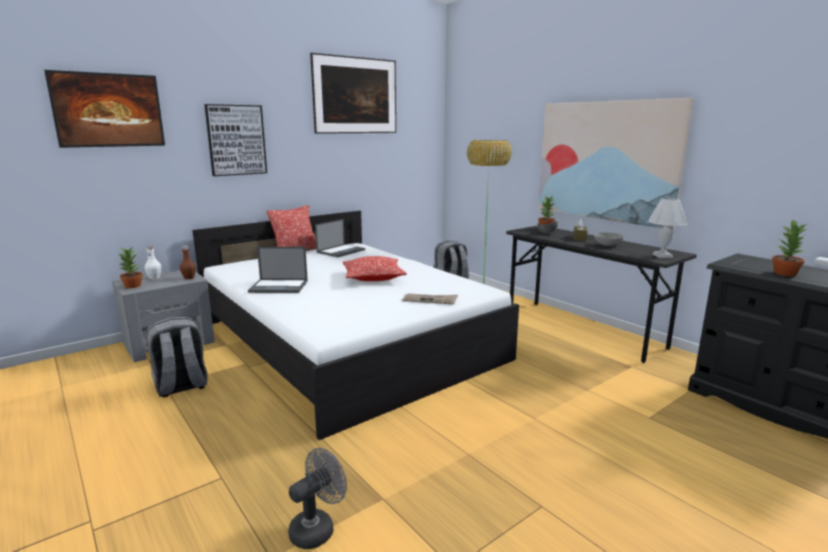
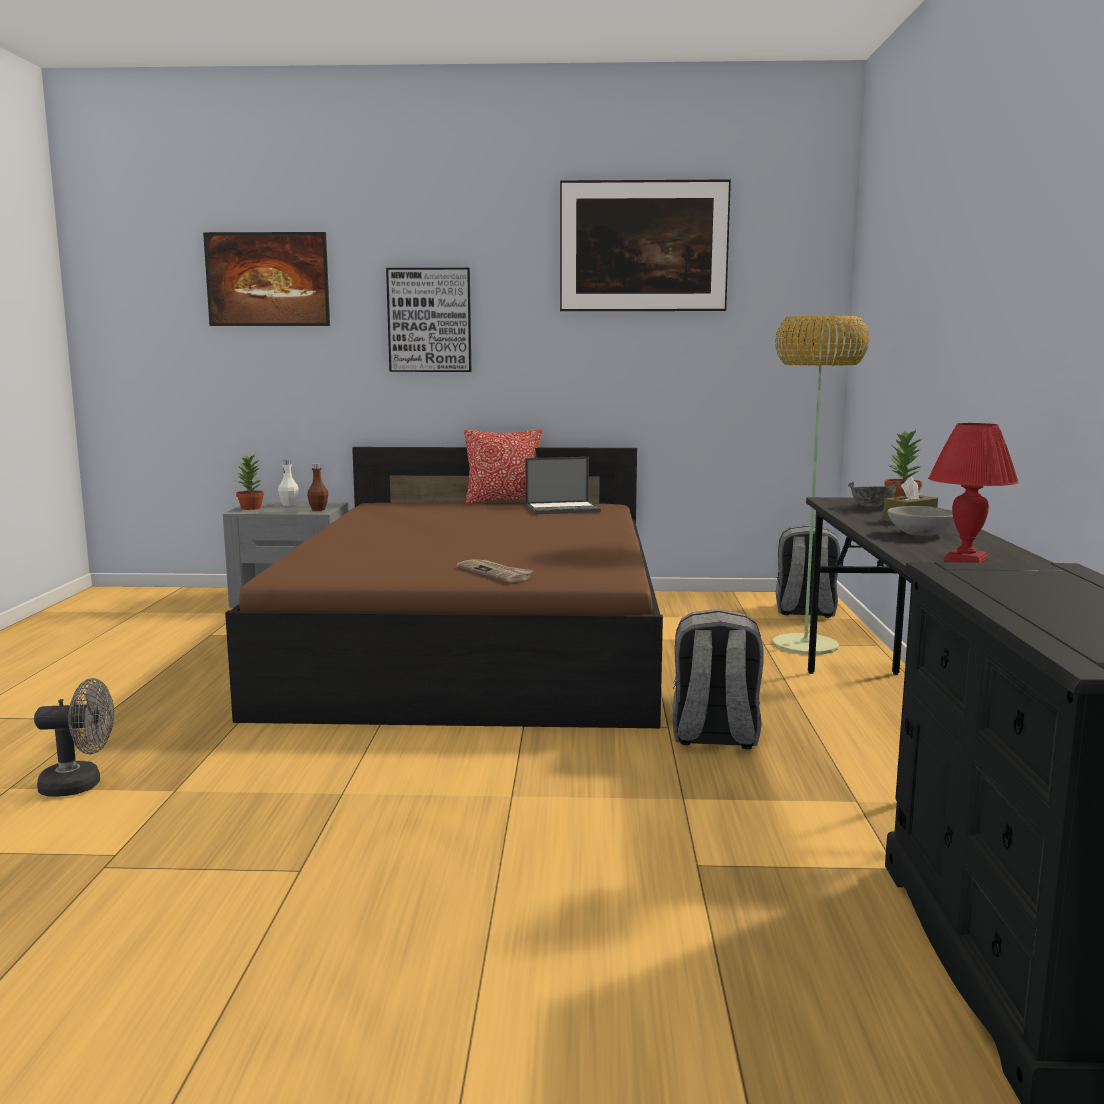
camera: 40 degrees right, 5 degrees down
grey backpack [146,317,208,397] -> grey backpack moved to [672,609,763,750]
white bed [192,211,519,440] -> brown bed [225,447,663,728]
laptop [248,247,308,293] -> none
pillow [343,256,407,281] -> none
picture [538,98,694,230] -> none
white table lamp [648,198,687,258] -> red table lamp [928,423,1019,563]
potted plant [772,220,808,276] -> none

